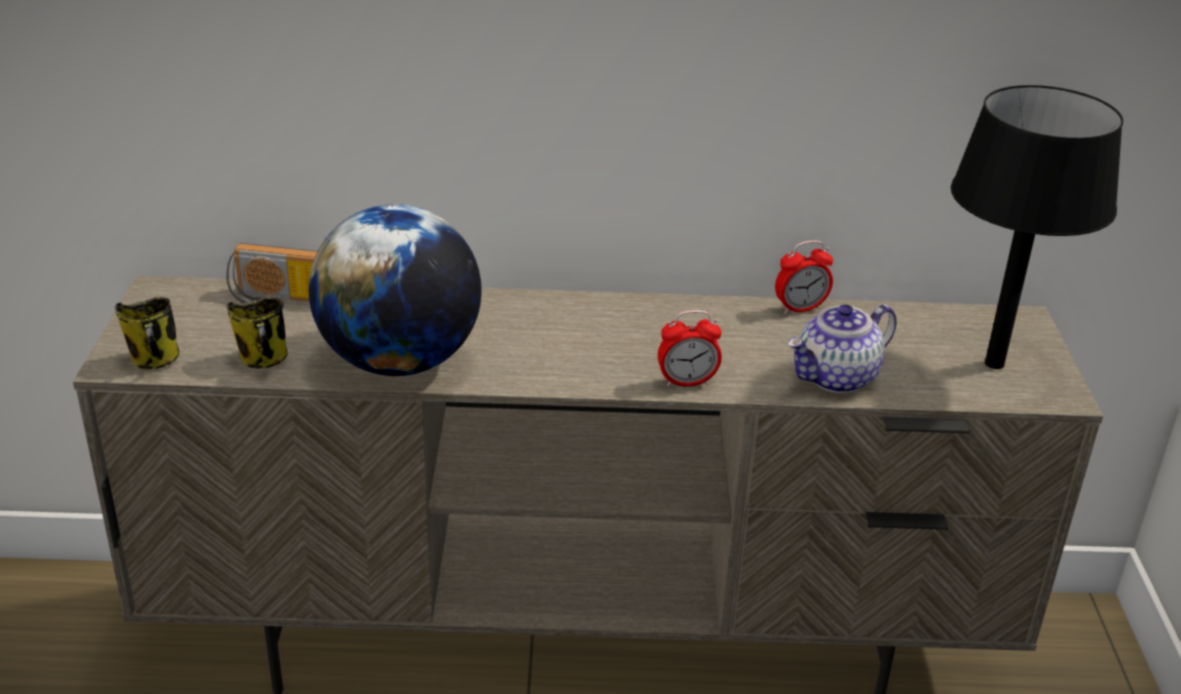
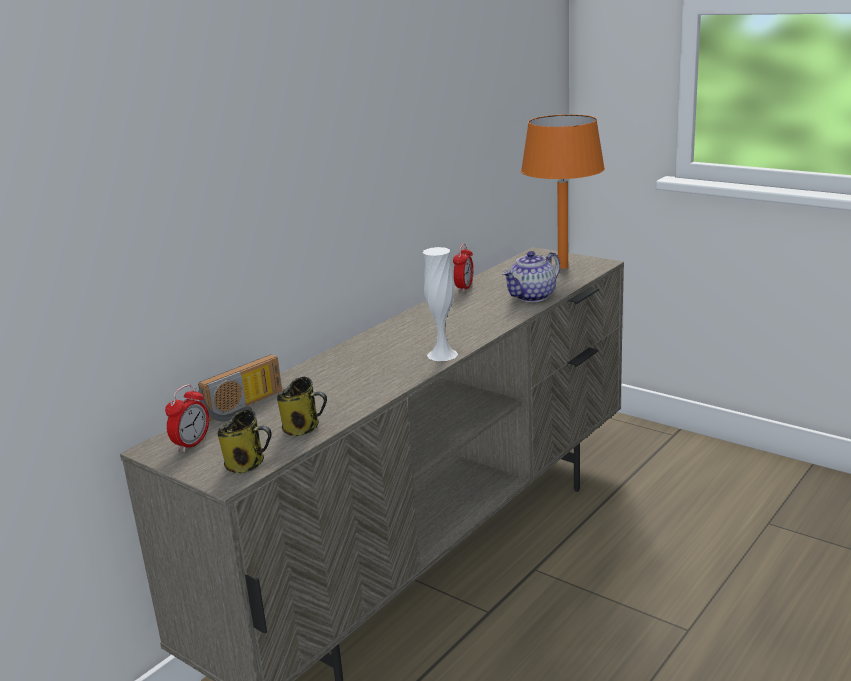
camera: 50 degrees left, 10 degrees down
globe [309,204,482,376] -> none
alarm clock [658,310,722,387] -> alarm clock moved to [165,384,209,453]
teapot [787,304,897,393] -> teapot turned 45 degrees clockwise [502,251,560,302]
black table lamp [951,85,1123,369] -> orange table lamp [521,114,605,269]
none -> white vase [423,247,458,361]

